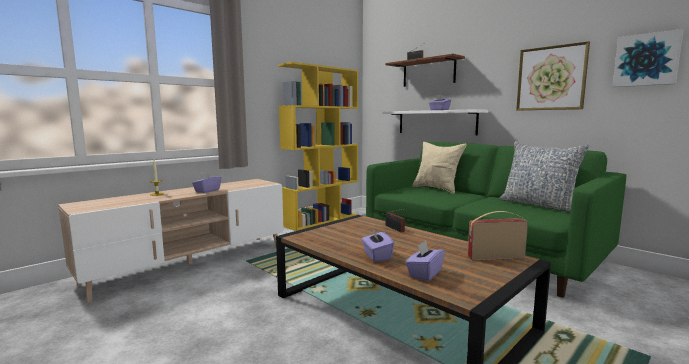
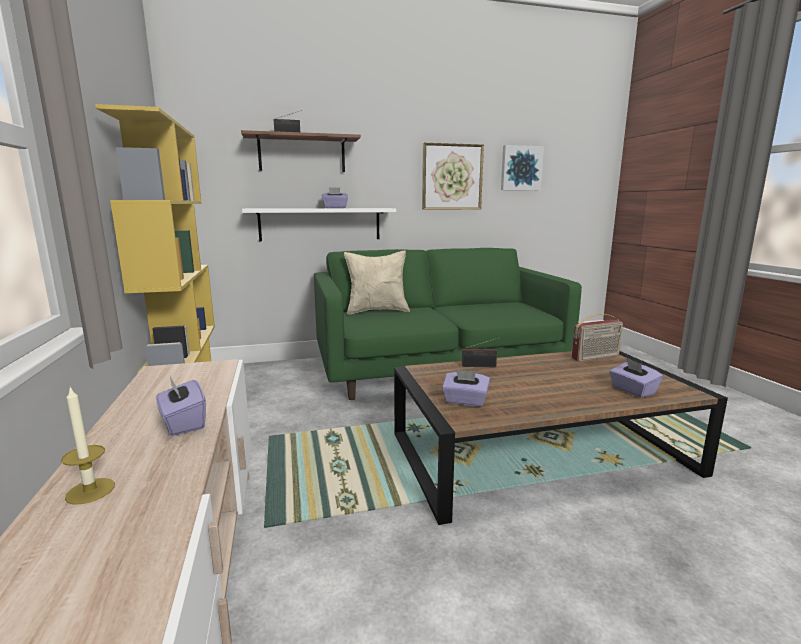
camera: 60 degrees left, 5 degrees up
purple tissue box [362,229,394,262] -> purple tissue box moved to [442,369,490,407]
radio [468,211,528,260] -> radio turned 135 degrees counterclockwise [572,313,623,361]
pillow [499,141,589,212] -> none

